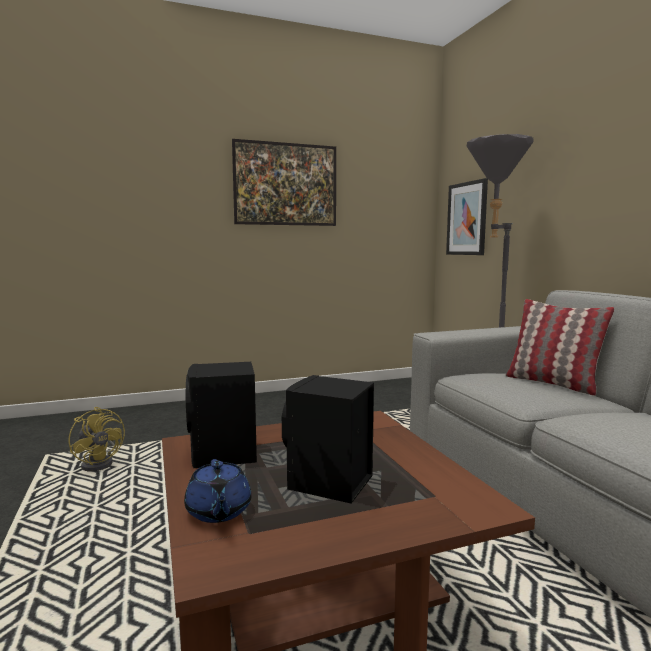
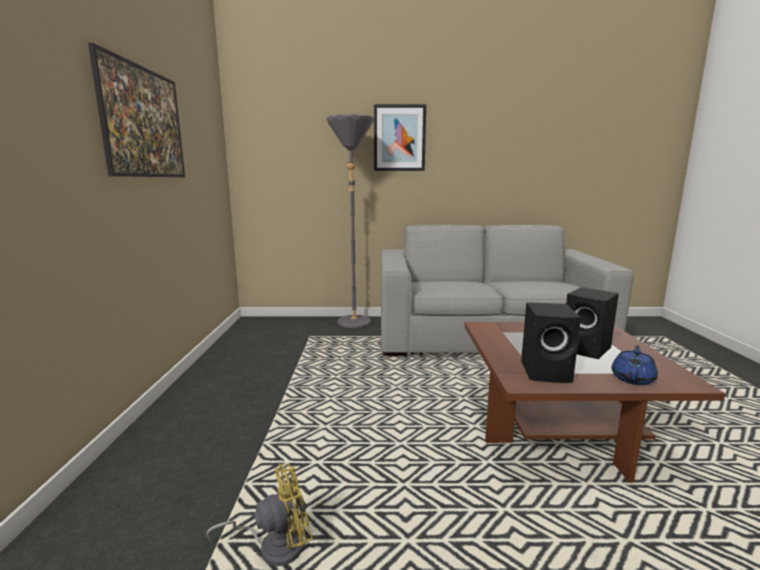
camera: 70 degrees left, 5 degrees up
blue teapot [184,459,252,523] -> blue teapot turned 60 degrees counterclockwise [612,345,658,385]
picture [446,178,488,255] -> picture moved to [374,104,426,171]
pillow [506,299,614,396] -> none

